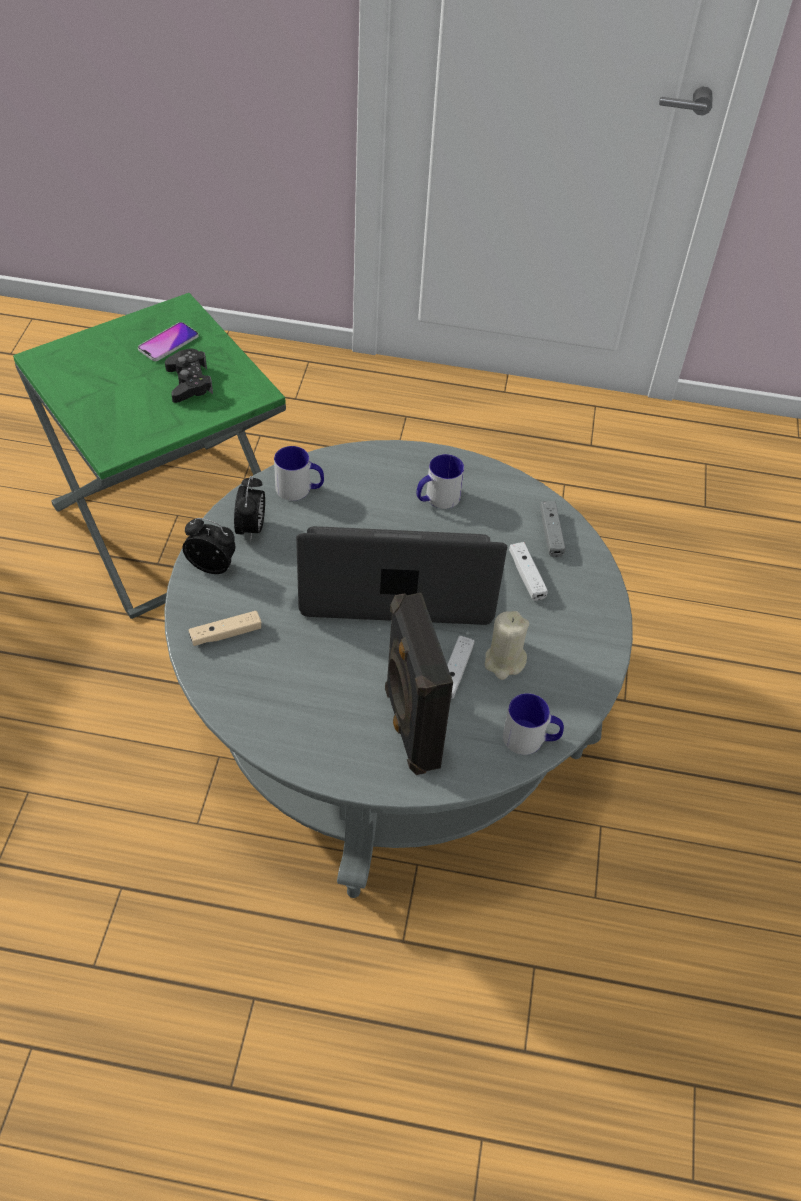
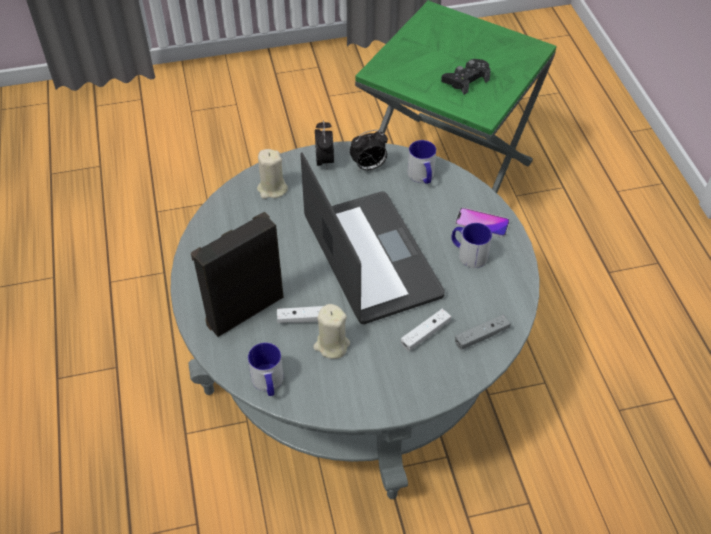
camera: 70 degrees right, 0 degrees up
phone [138,322,199,361] -> phone moved to [455,207,510,238]
beige game controller [189,611,261,646] -> beige candle [257,149,288,199]

